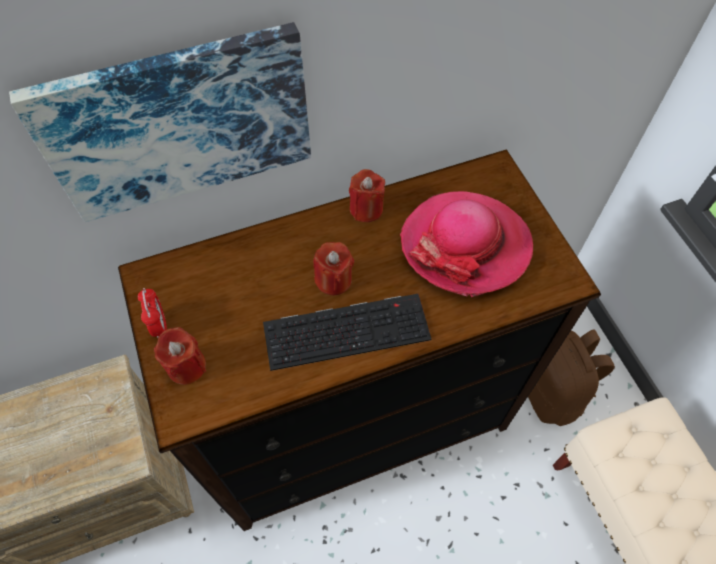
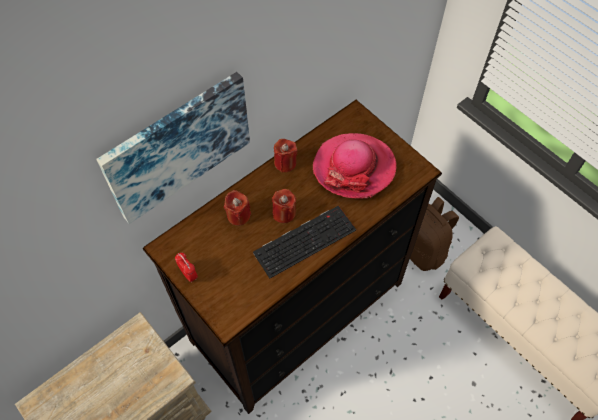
camera: 20 degrees left, 0 degrees up
red candle [154,327,206,385] -> red candle moved to [224,190,251,226]

